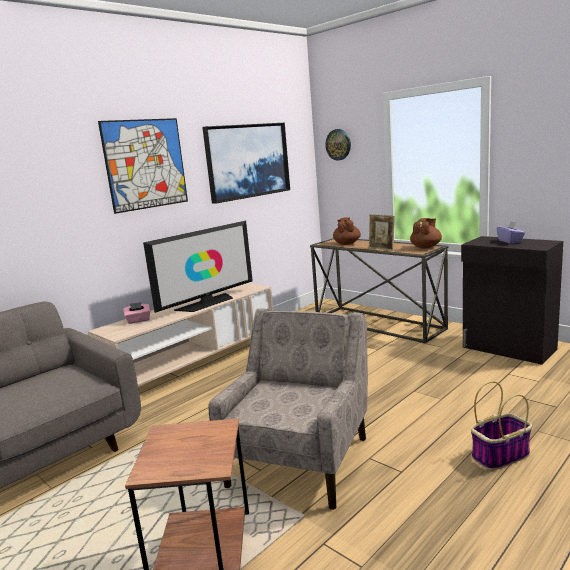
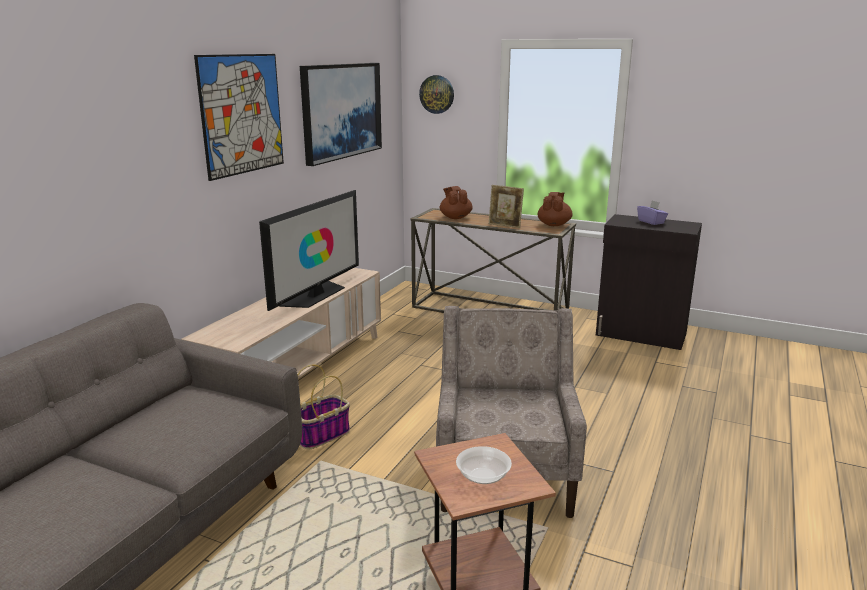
camera: 20 degrees left, 5 degrees up
pink tissue box [123,302,150,324] -> none
basket [471,381,532,470] -> basket moved to [298,364,350,450]
none -> bowl [456,446,512,484]

